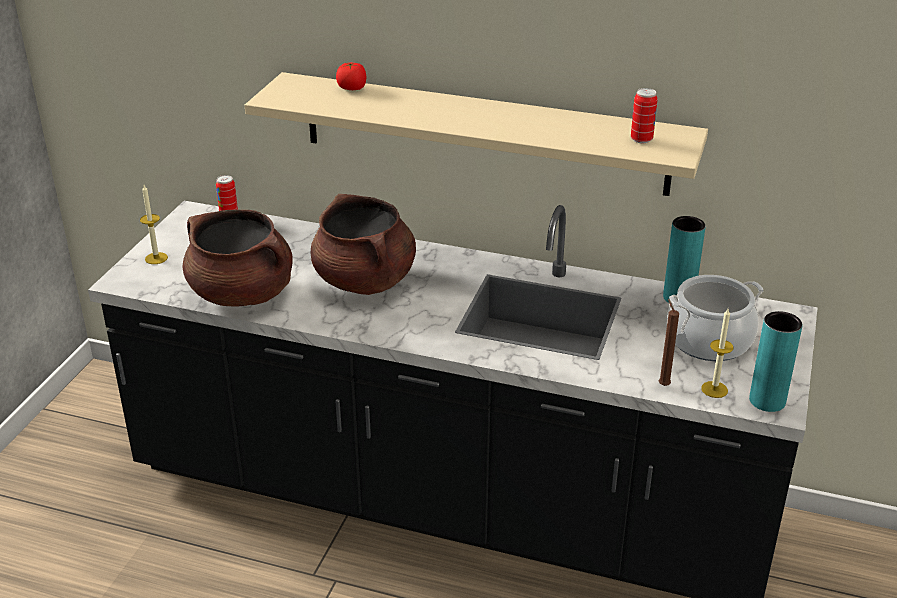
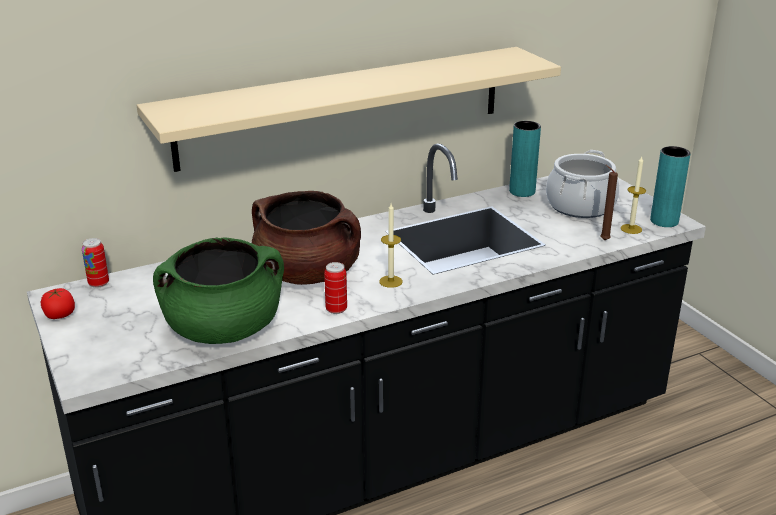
camera: 45 degrees left, 5 degrees down
candle [140,185,168,264] -> candle moved to [379,203,403,288]
brown cooking pot [182,209,293,307] -> green cooking pot [153,237,284,344]
tomato [336,63,366,90] -> tomato moved to [41,288,75,319]
can [631,88,658,143] -> can moved to [324,262,347,314]

